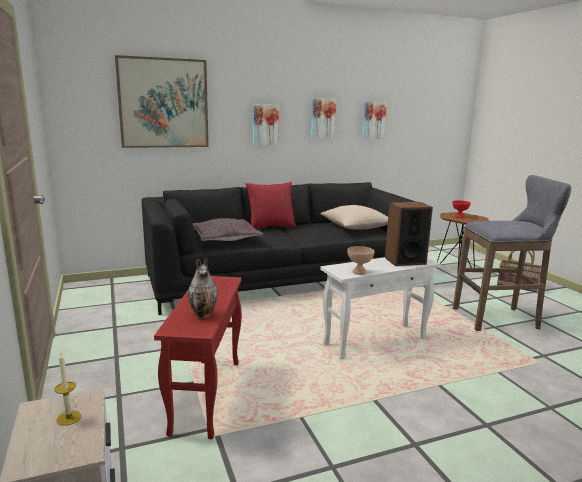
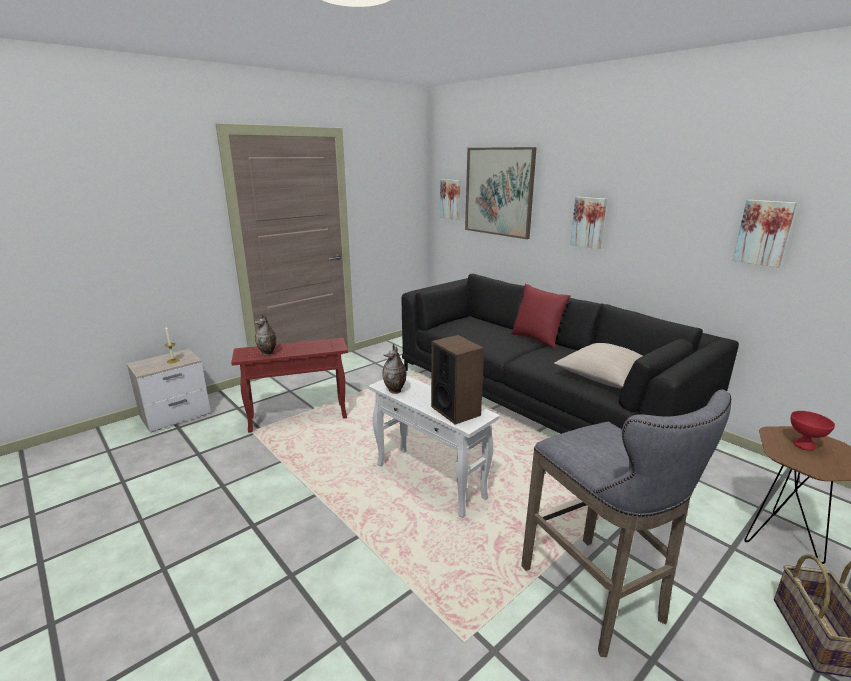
camera: 70 degrees right, 5 degrees up
grey pillow [193,218,264,241] -> none
picture [311,98,337,138] -> picture moved to [440,179,460,220]
beige bowl [347,246,375,275] -> vase [382,344,407,394]

